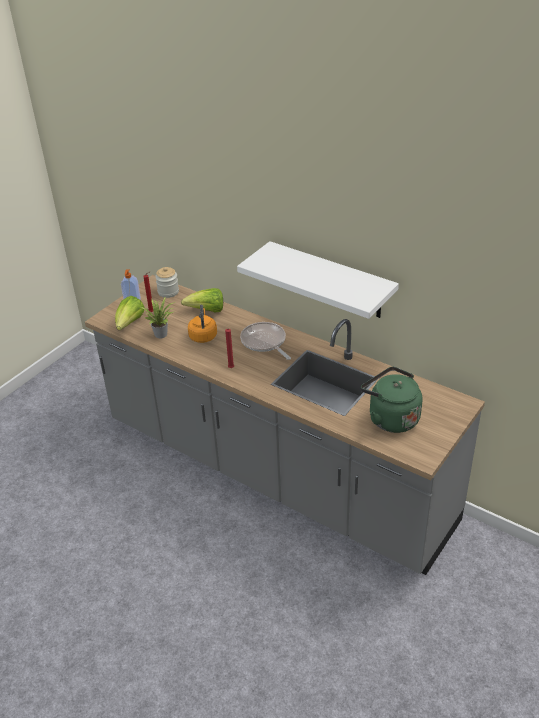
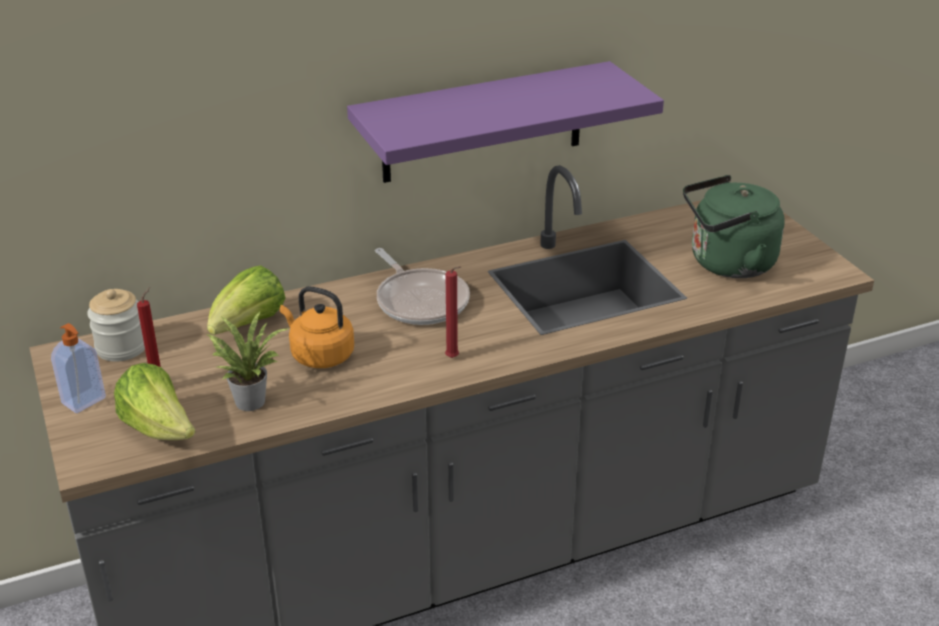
camera: 60 degrees left, 5 degrees down
white shelf [237,241,399,319] -> purple shelf [347,61,664,183]
frying pan [240,322,291,360] -> frying pan turned 120 degrees counterclockwise [375,248,470,325]

